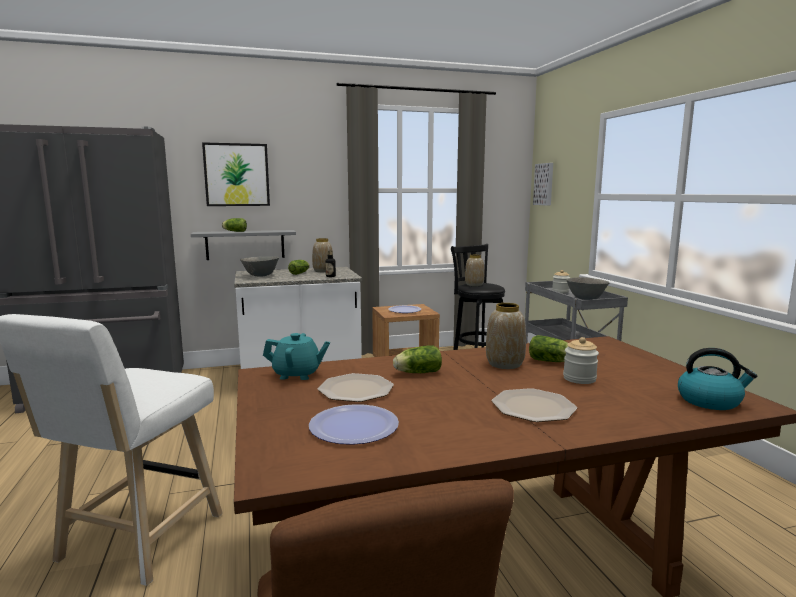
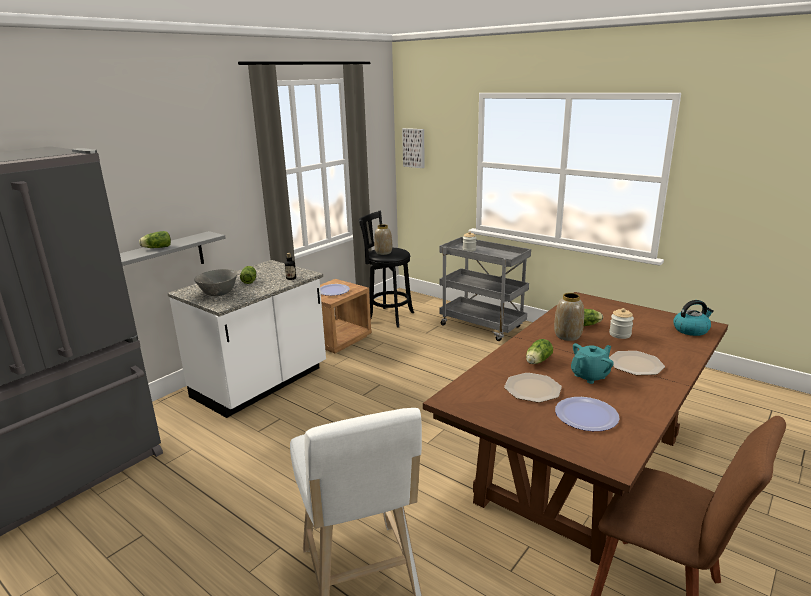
camera: 35 degrees left, 10 degrees up
picture [202,142,270,206] -> none
turquoise teapot [263,333,330,380] -> turquoise teapot moved to [571,343,614,384]
vase [312,238,333,272] -> none
grey bowl [566,277,610,300] -> none

